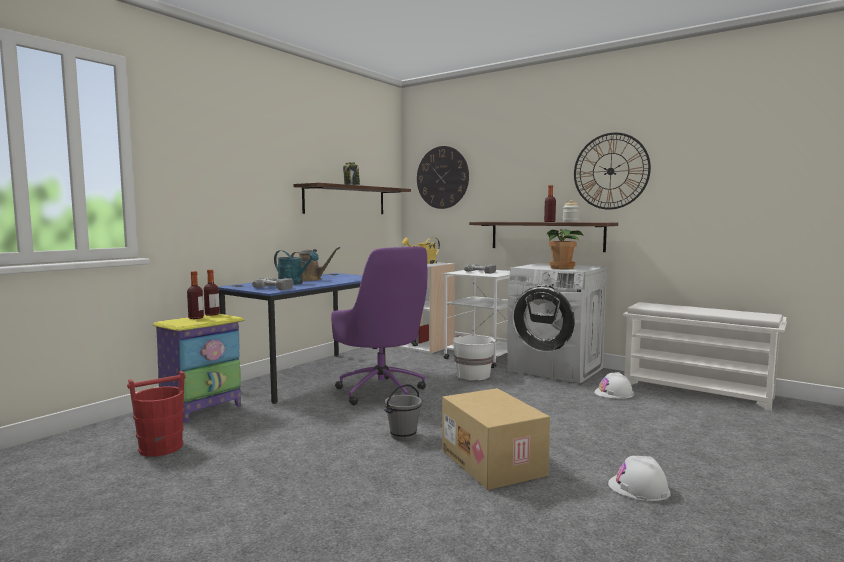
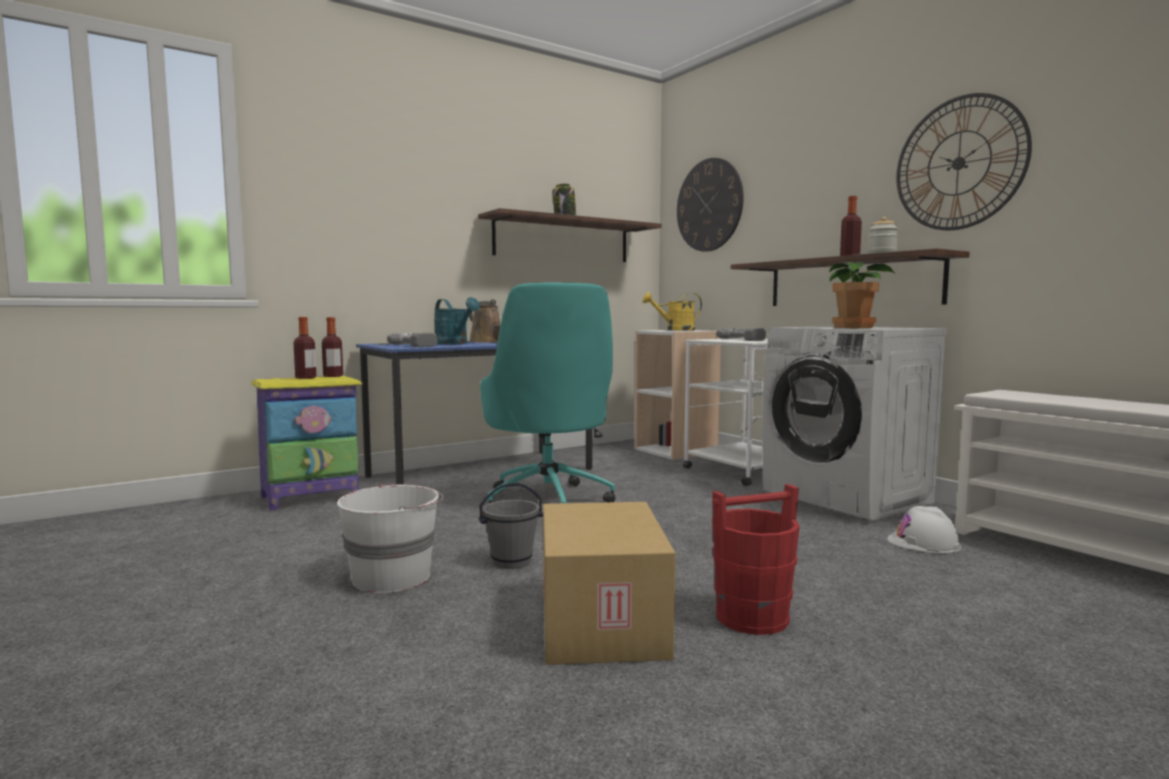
camera: 20 degrees right, 0 degrees up
red bucket [127,371,186,457] -> red bucket moved to [712,484,800,635]
purple office chair [331,247,427,405] -> turquoise office chair [480,283,615,503]
white bucket [452,335,497,380] -> white bucket moved to [337,483,444,593]
white hard hat [608,456,670,501] -> none

